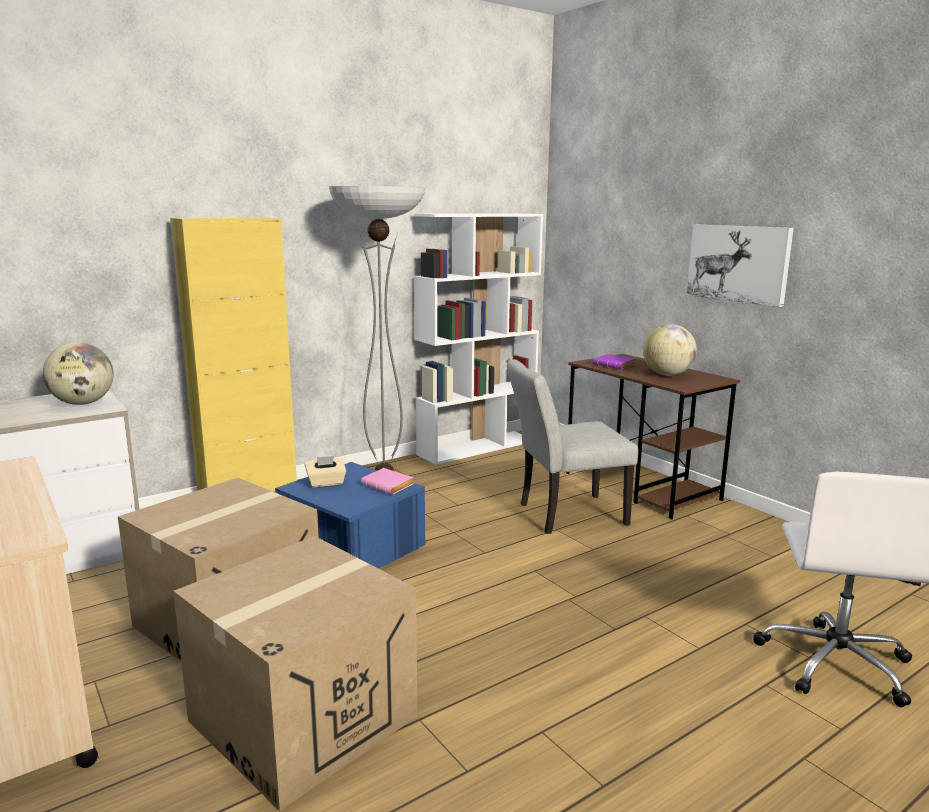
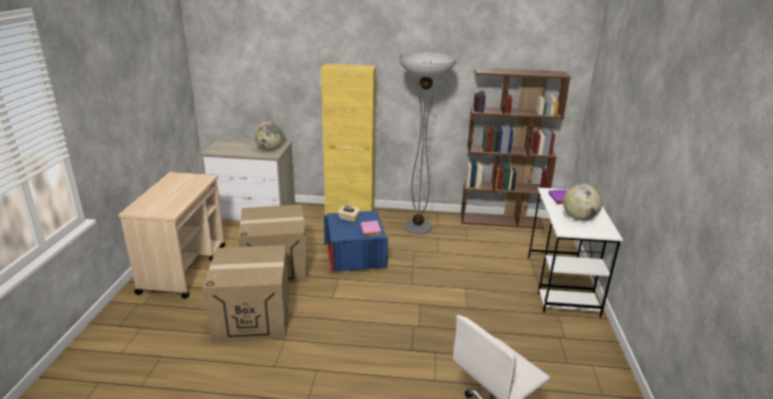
camera: 40 degrees right, 10 degrees up
white bookcase [414,213,543,465] -> brown bookcase [461,68,571,229]
grey chair [507,359,638,534] -> none
brown desk [566,354,740,519] -> white desk [528,188,623,317]
picture [687,225,794,307] -> none

